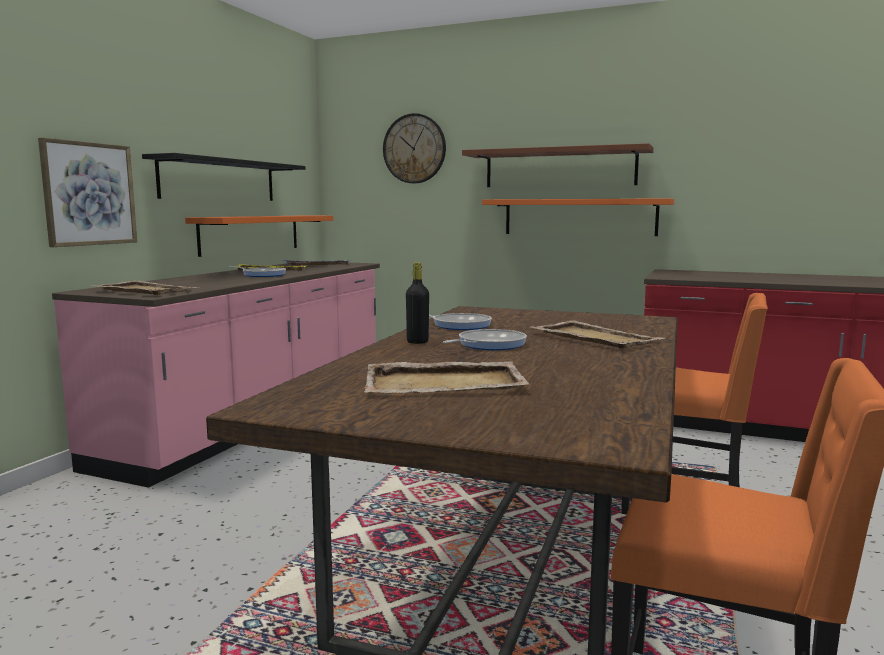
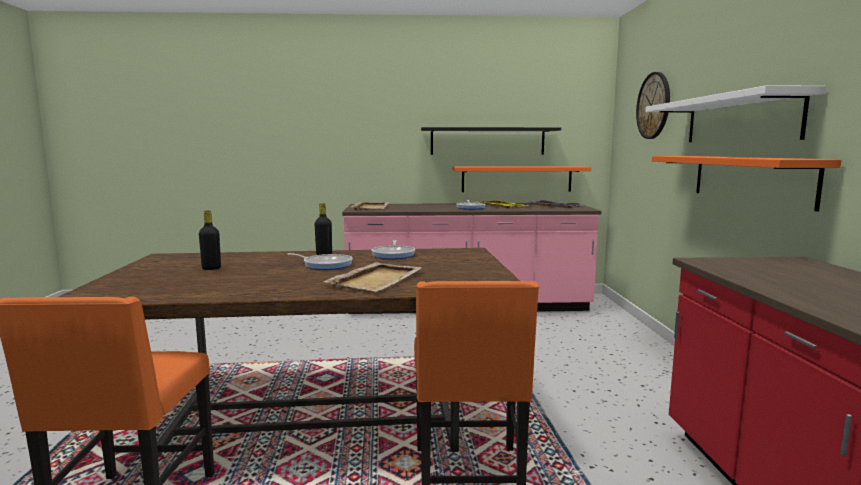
camera: 65 degrees right, 0 degrees up
picture [38,138,137,247] -> none
beige tray [364,361,530,393] -> black bottle [199,210,221,270]
brown shelf [462,143,654,187] -> white shelf [645,85,825,142]

